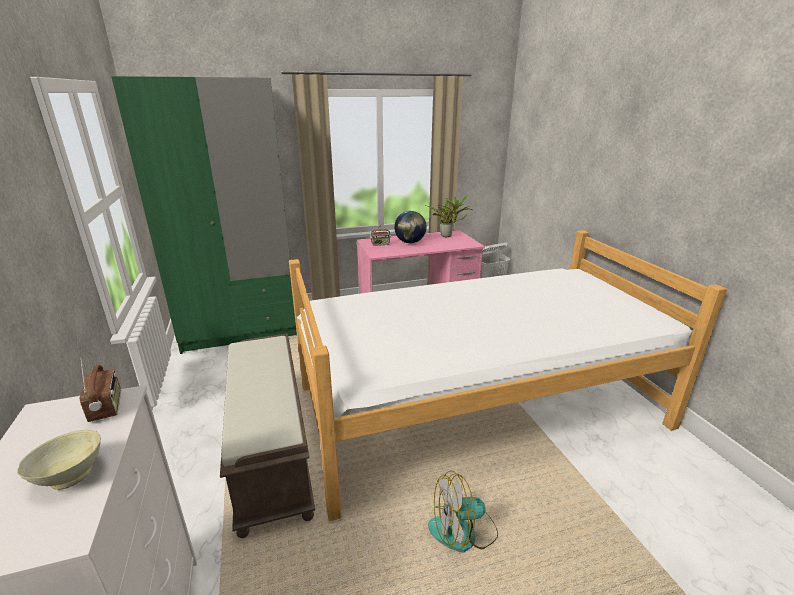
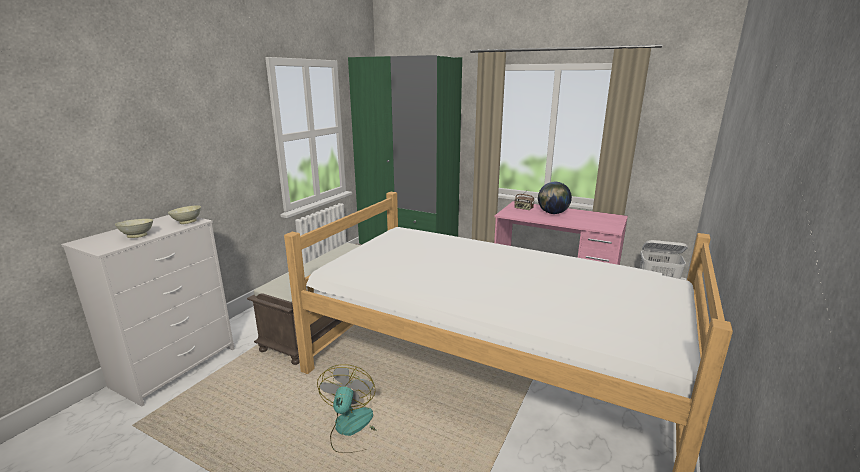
camera: 45 degrees right, 5 degrees down
radio [80,357,121,422] -> beige bowl [168,205,201,224]
potted plant [424,196,472,237] -> none
fan [428,471,498,552] -> fan turned 60 degrees clockwise [317,364,376,453]

